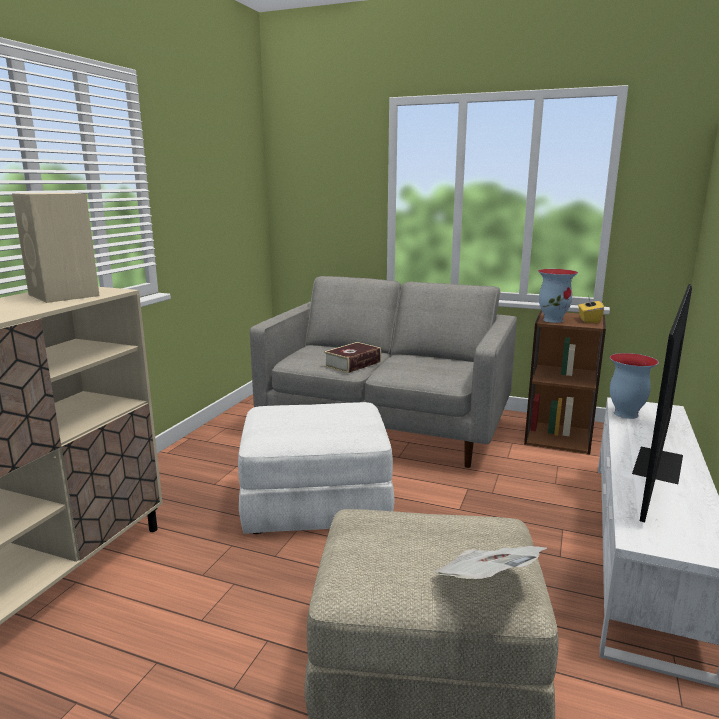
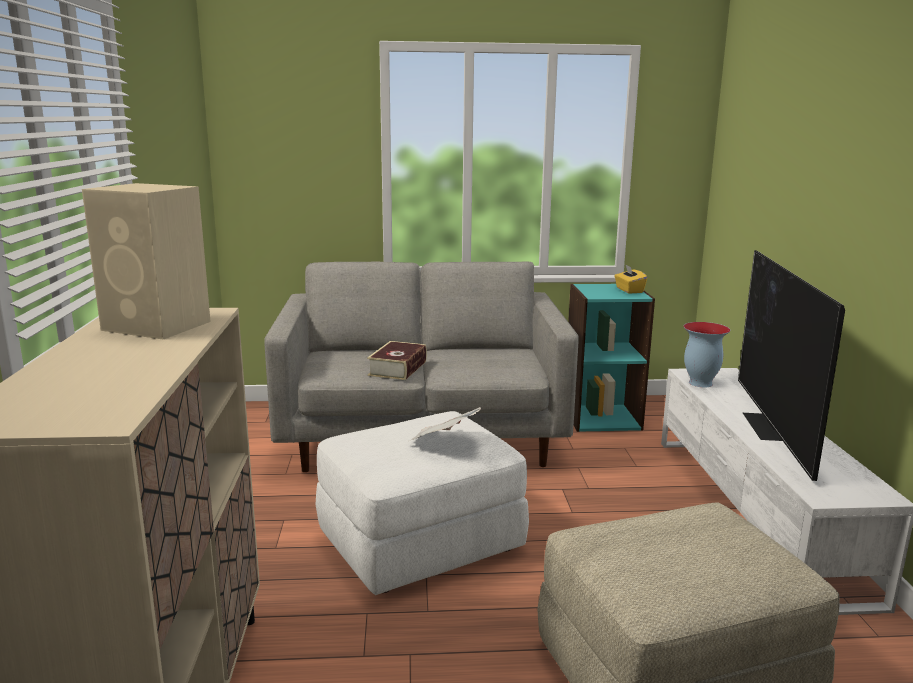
camera: 25 degrees left, 0 degrees up
newspaper [433,546,547,579] -> newspaper moved to [409,406,483,441]
brown bookcase [524,310,606,454] -> turquoise bookcase [568,284,655,432]
vase [538,269,578,323] -> none

